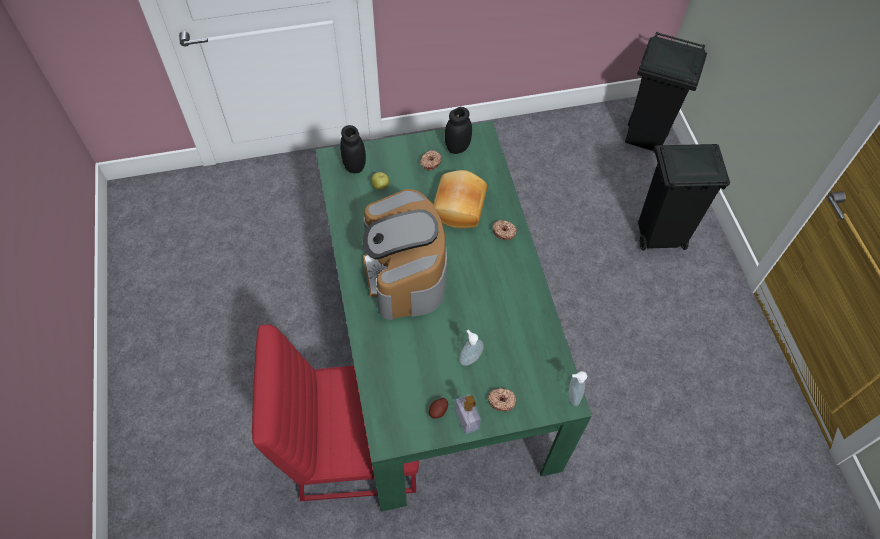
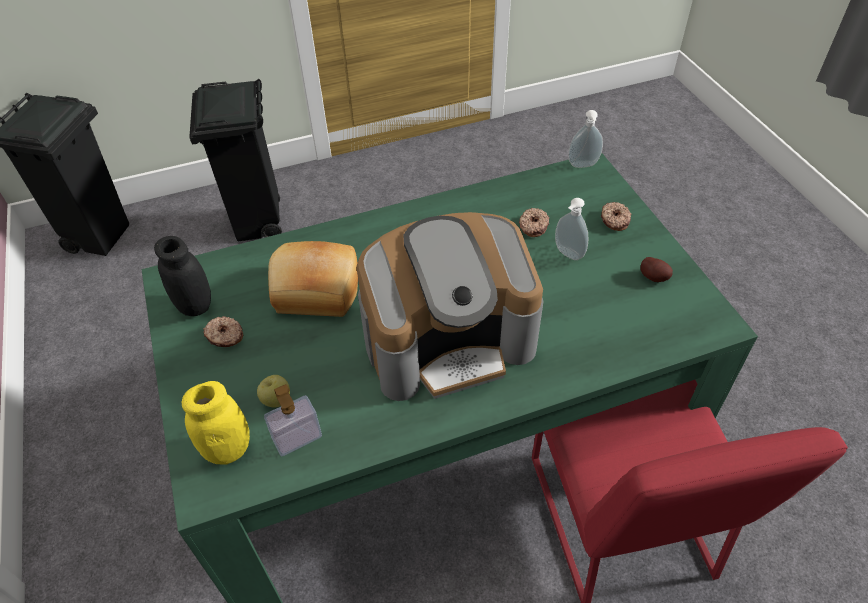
camera: 95 degrees left, 10 degrees down
black jar [340,125,366,173] -> yellow jar [182,381,250,464]
soap dispenser [455,394,481,434] -> soap dispenser moved to [264,384,322,456]
donut [492,220,517,240] -> donut moved to [519,208,549,237]

